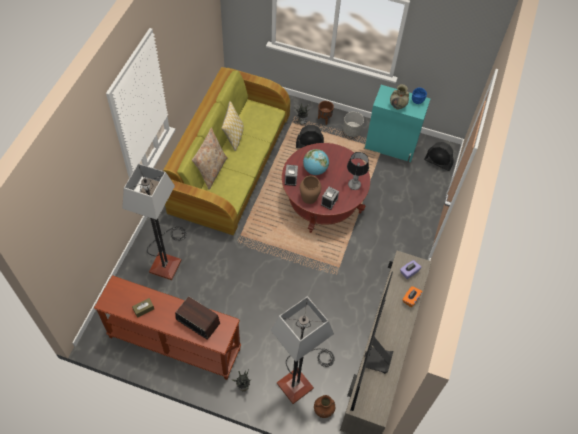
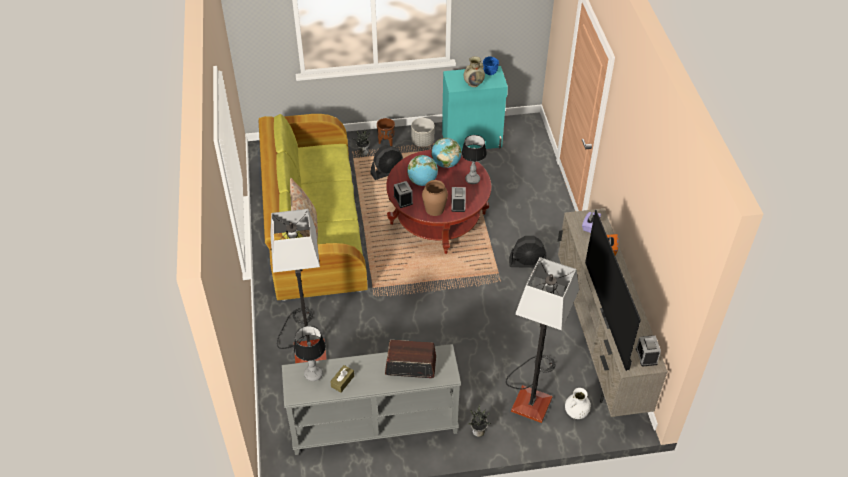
camera: 25 degrees left, 10 degrees down
brown console table [94,275,241,380] -> grey console table [282,344,461,455]
pillow [221,101,244,151] -> none
brown vase [314,395,335,418] -> white vase [565,388,591,419]
black fan [424,142,454,171] -> black fan moved to [509,236,546,268]
none -> table lamp [294,326,326,381]
none -> globe [431,138,462,168]
none -> alarm clock [636,335,661,366]

